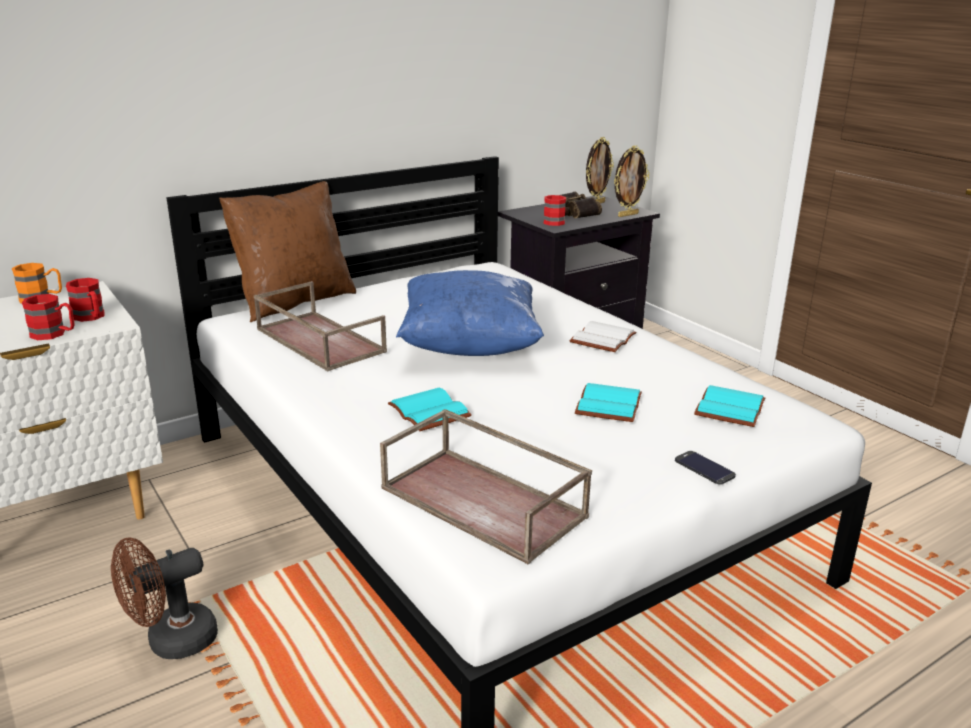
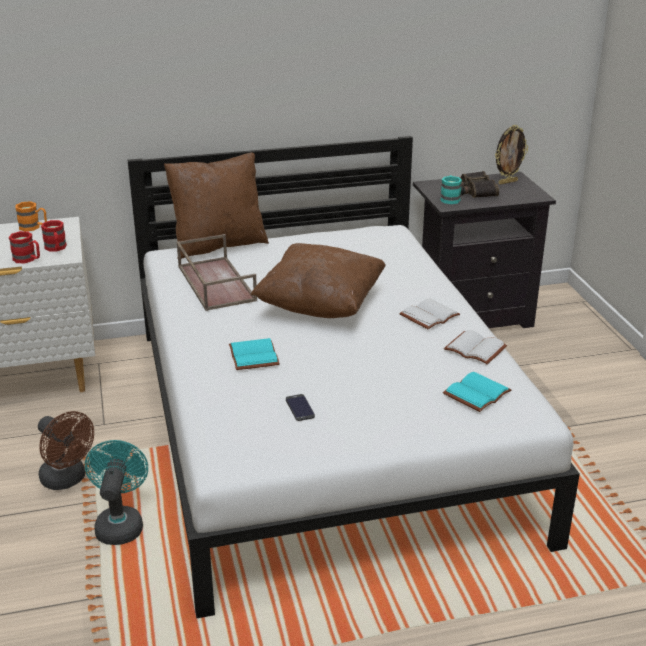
camera: 20 degrees right, 5 degrees up
brown fan [111,537,218,659] -> brown fan turned 120 degrees counterclockwise [38,411,94,490]
brown tray [380,409,592,564] -> none
blue pillow [396,270,544,356] -> brown pillow [251,243,386,318]
red mug [543,195,566,226] -> turquoise mug [441,175,462,204]
turquoise book [575,383,642,422] -> none
picture frame [614,145,649,217] -> none
phone [675,451,736,485] -> phone moved to [286,394,315,421]
none -> turquoise fan [85,440,148,545]
none -> white book [444,330,507,364]

